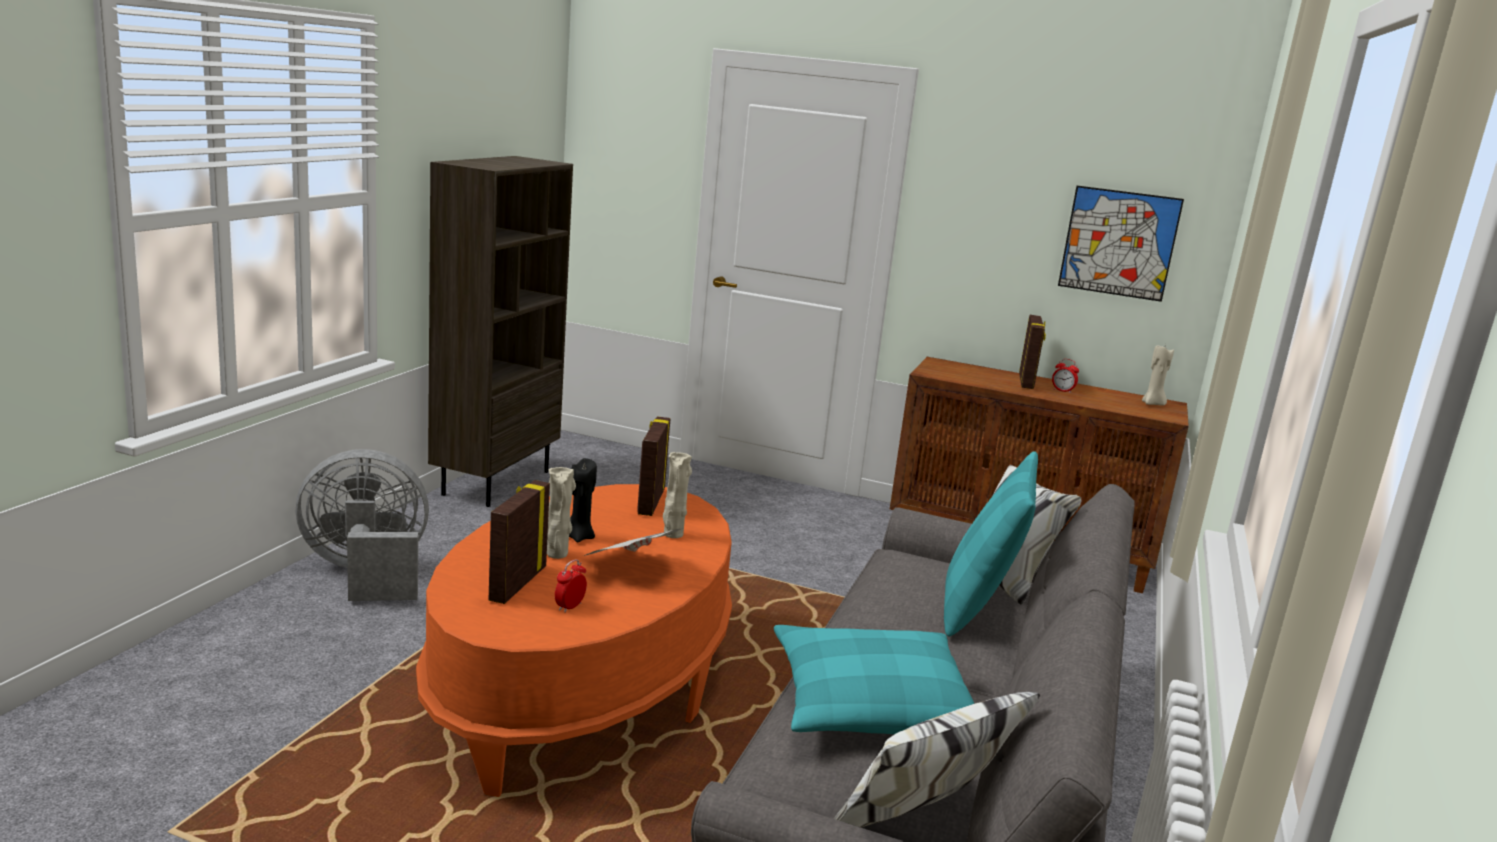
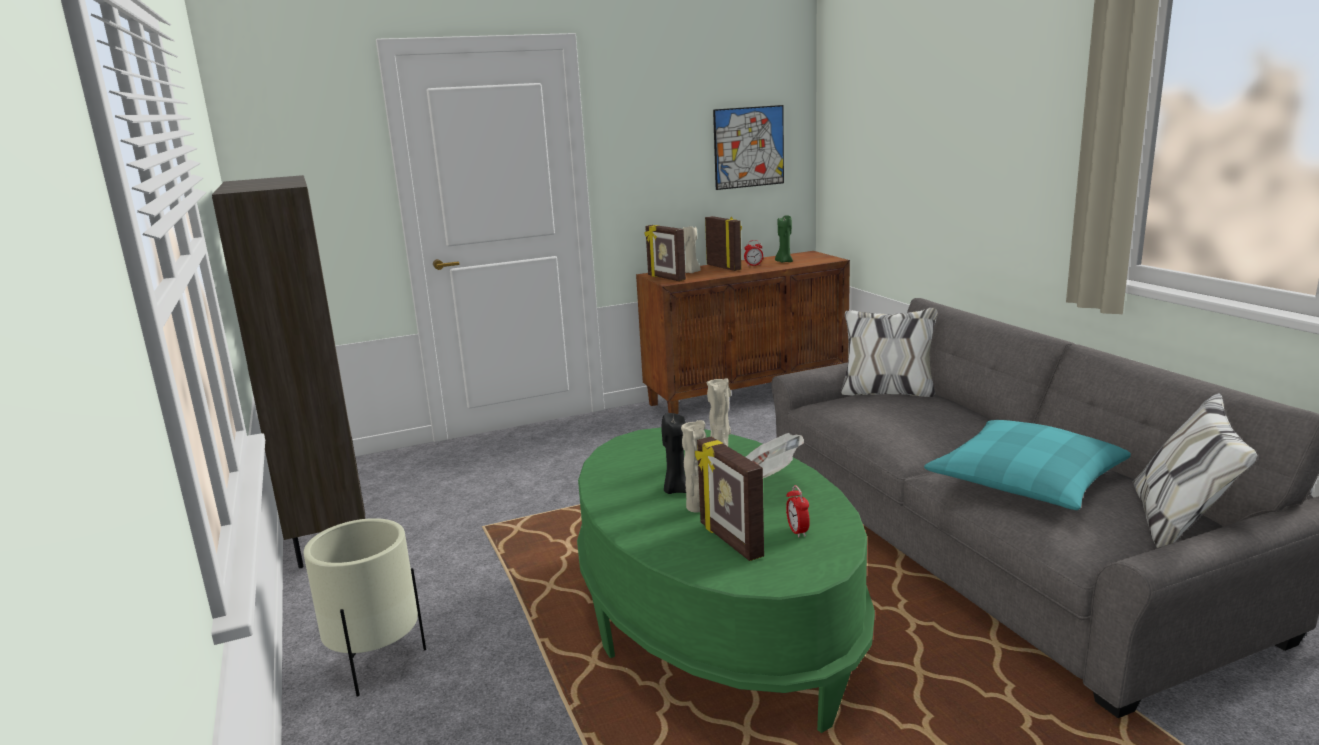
camera: 40 degrees left, 0 degrees up
grey fan [296,449,429,601] -> beige planter [303,518,426,696]
orange coffee table [416,484,732,797] -> green coffee table [577,427,875,733]
picture frame [637,416,670,516] -> picture frame moved to [644,225,686,281]
turquoise pillow [944,452,1038,637] -> none
beige candle [1142,344,1174,406] -> beige candle moved to [683,225,701,273]
none -> green candle [775,215,793,262]

